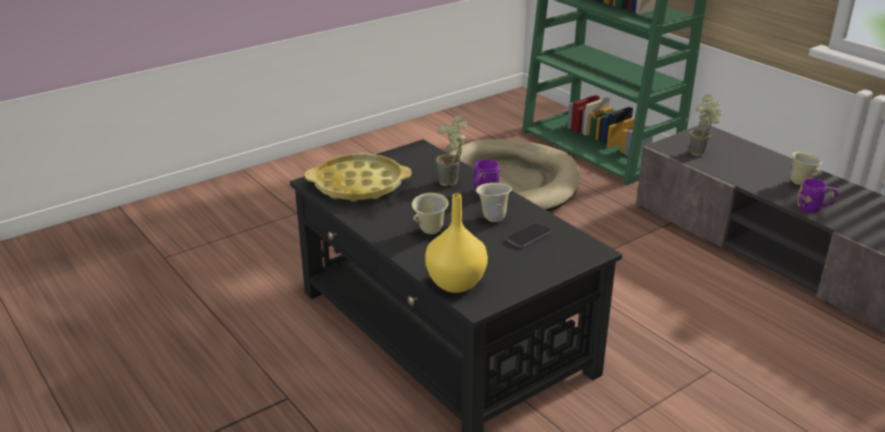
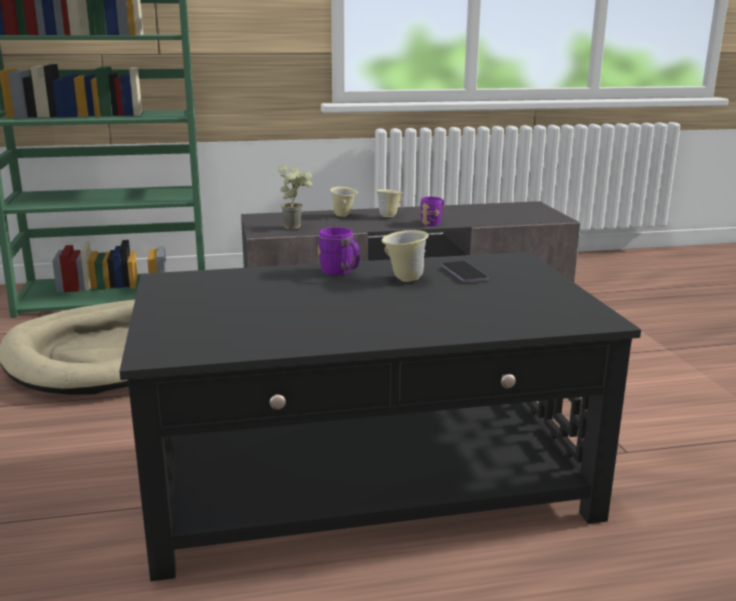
camera: 65 degrees left, 10 degrees down
yellow tray [305,153,412,201] -> none
beige mug [412,193,449,234] -> beige mug moved to [330,187,357,217]
yellow vase [425,193,488,293] -> none
potted plant [436,113,467,186] -> none

